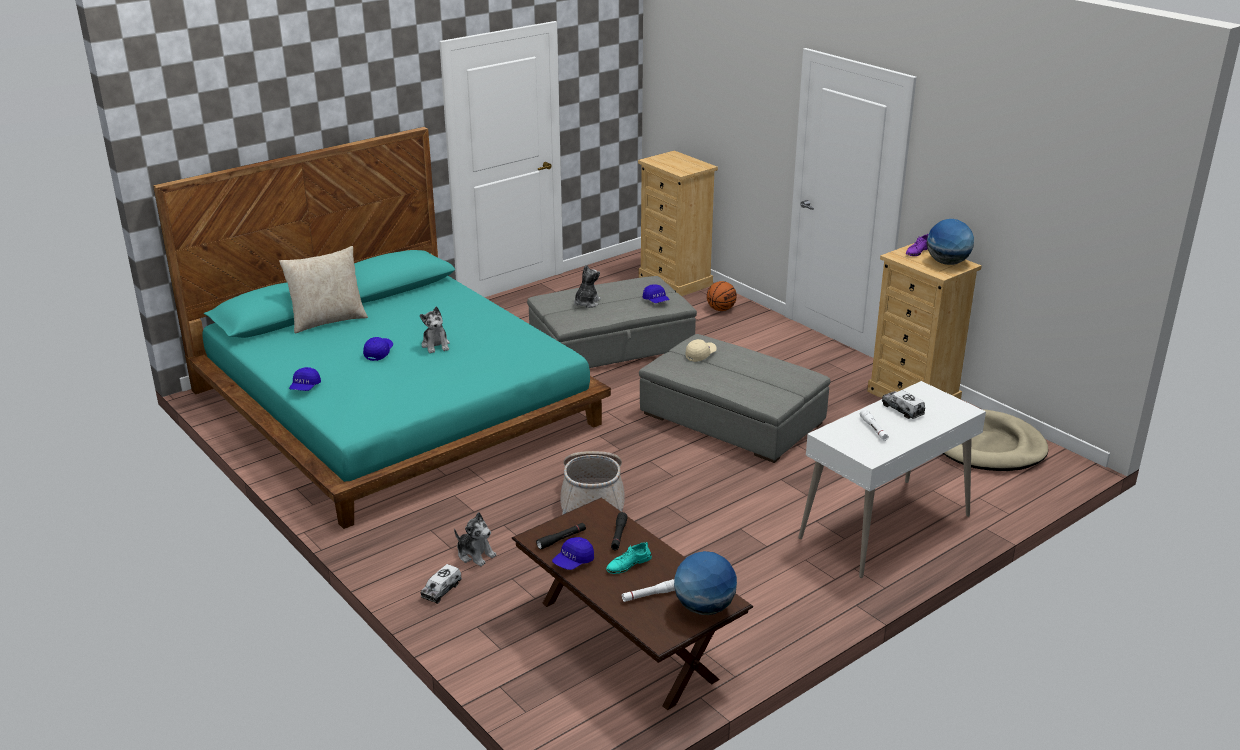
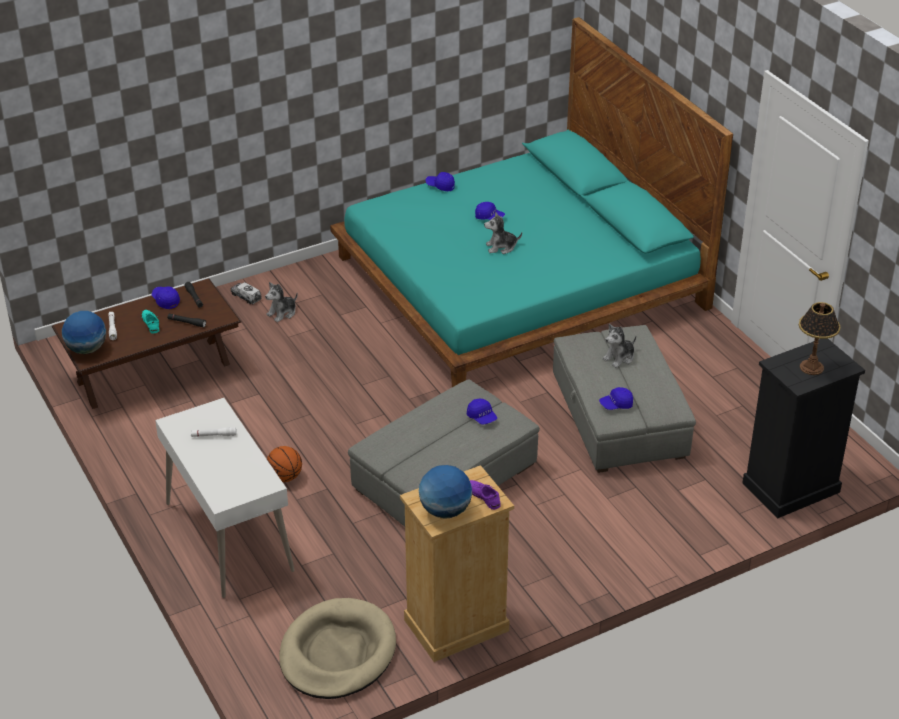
camera: 100 degrees right, 10 degrees up
beige pillow [279,246,368,333] -> none
basket [560,451,625,515] -> none
plush toy [574,264,601,308] -> plush toy turned 105 degrees clockwise [602,324,636,368]
beige dresser [638,151,718,296] -> black dresser [742,339,865,518]
beige cap [686,339,717,362] -> blue cap [467,398,497,425]
basketball [707,281,737,311] -> basketball moved to [267,446,302,482]
toy truck [882,390,925,419] -> none
none -> table lamp [799,302,840,375]

